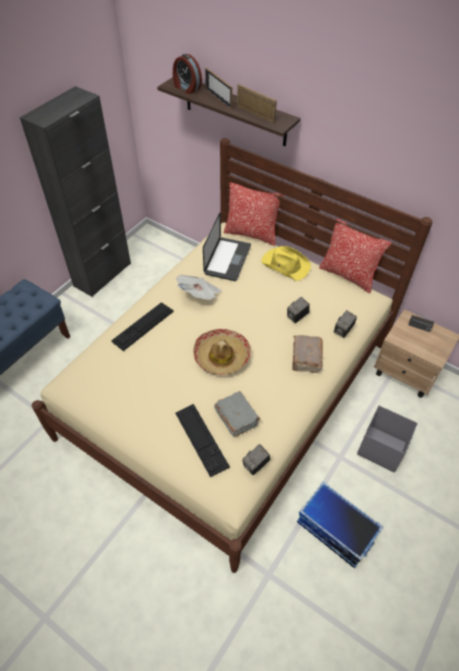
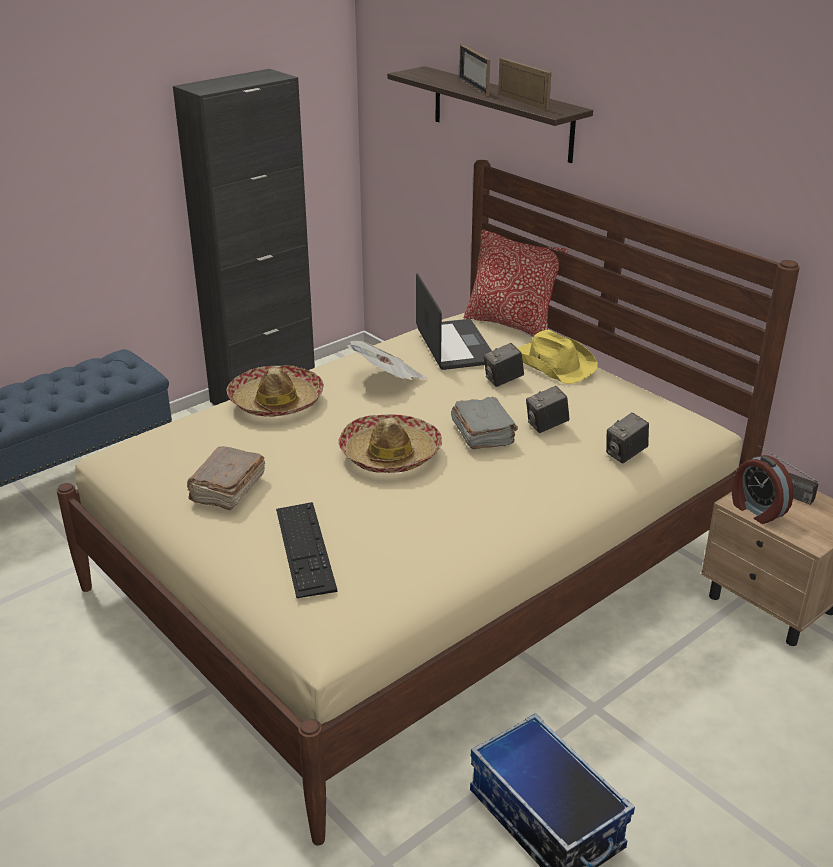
camera: 15 degrees right, 20 degrees down
keyboard [111,302,174,351] -> hat [226,365,324,417]
alarm clock [173,54,202,94] -> alarm clock moved to [732,455,794,524]
laptop [203,212,251,281] -> laptop turned 45 degrees counterclockwise [416,273,492,370]
grey book [214,391,260,436] -> grey book moved to [451,397,518,449]
camera [242,444,270,475] -> camera moved to [483,343,524,387]
brown book [292,335,323,373] -> brown book moved to [187,447,265,511]
pillow [319,218,391,293] -> none
grey storage box [357,405,418,473] -> none

